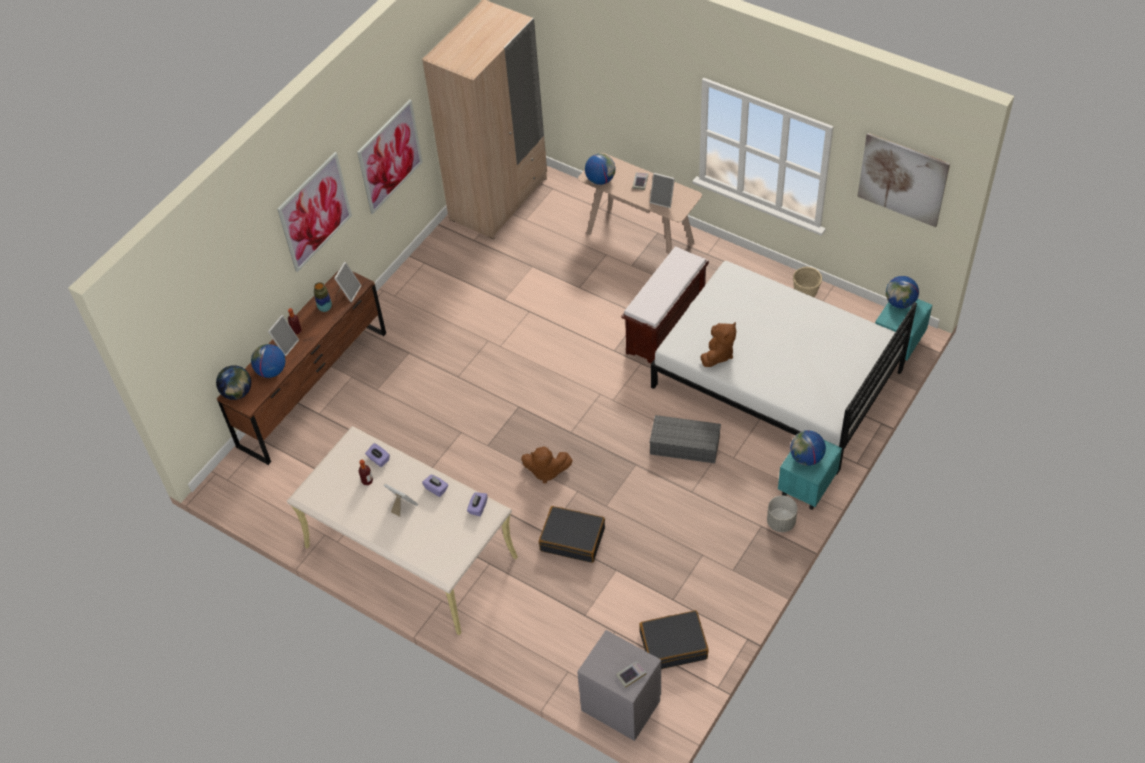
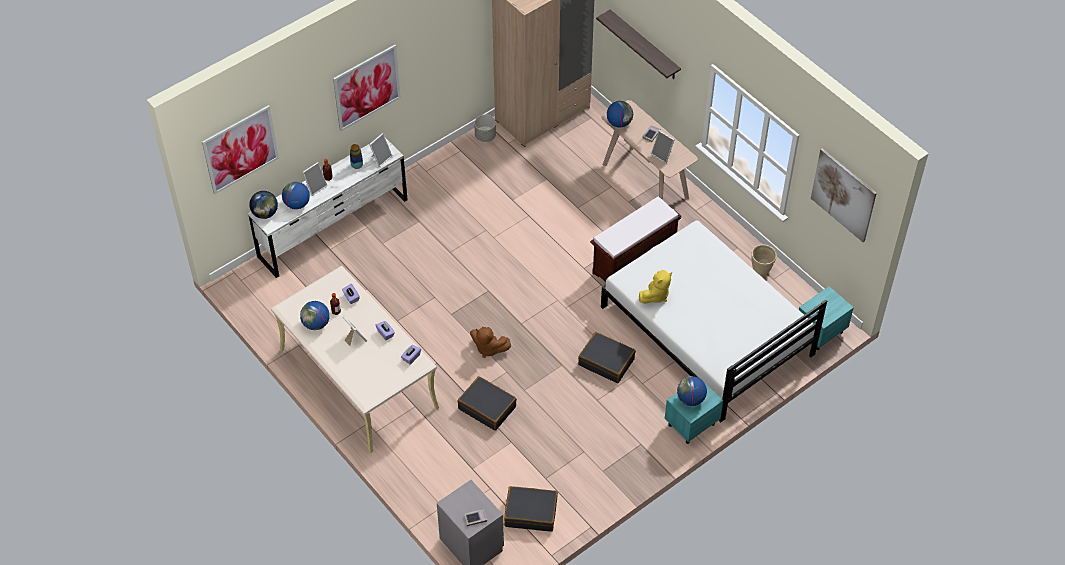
camera: 15 degrees right, 0 degrees up
brown dresser [217,270,386,465] -> white dresser [248,138,408,278]
picture [357,99,423,214] -> picture moved to [202,105,279,194]
grey storage box [649,415,721,463] -> black suitcase [578,332,636,383]
brown plush toy [700,322,736,367] -> yellow plush toy [639,270,672,304]
grey planter [767,495,798,532] -> grey planter moved to [474,115,496,142]
globe [886,276,919,308] -> globe moved to [300,301,330,330]
none -> shelf [596,10,681,79]

